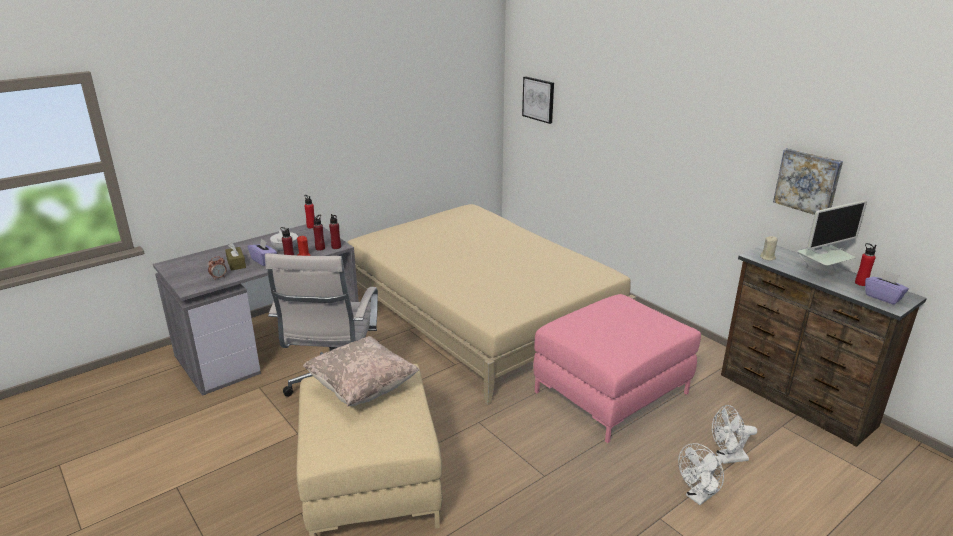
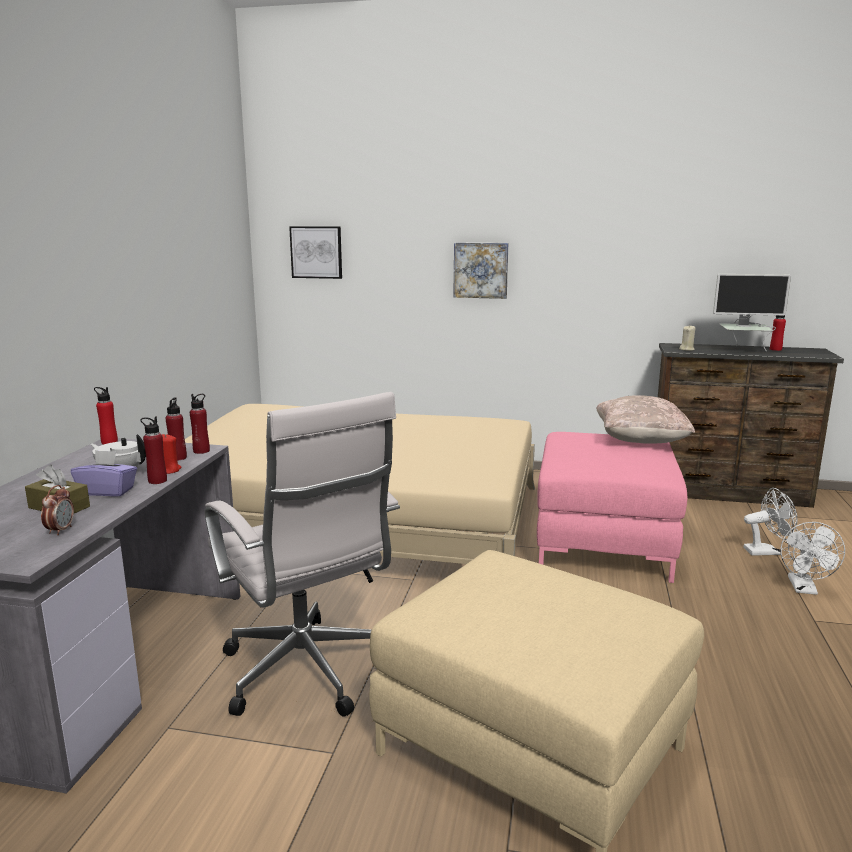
camera: 40 degrees left, 10 degrees down
beige pillow [303,336,419,407] -> beige pillow moved to [596,395,695,444]
white fan [712,405,757,464] -> white fan turned 135 degrees counterclockwise [743,488,798,556]
picture [773,148,843,215] -> picture moved to [453,242,508,299]
monitor [798,200,867,271] -> monitor turned 75 degrees clockwise [713,274,791,351]
purple tissue box [865,270,909,305] -> none

